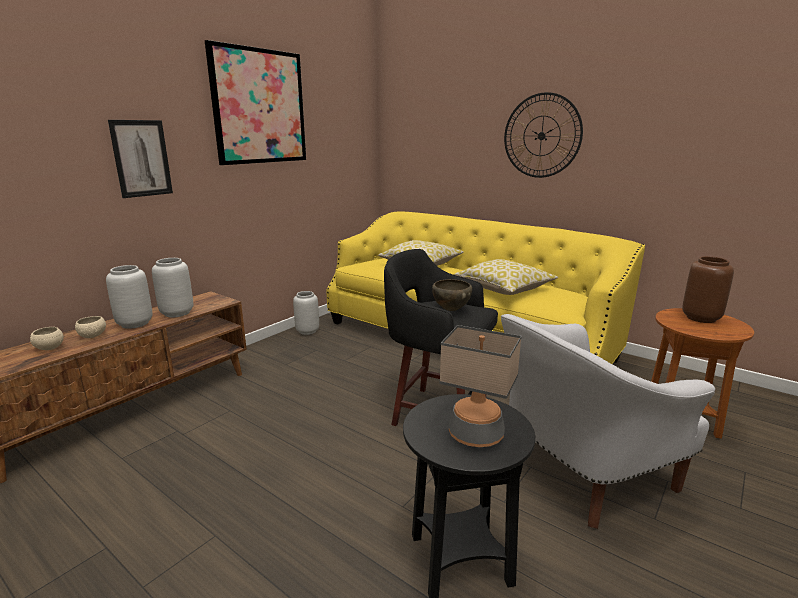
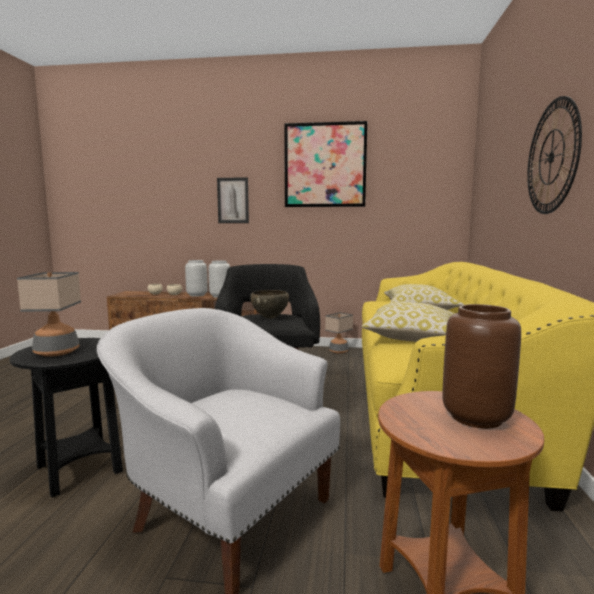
camera: 60 degrees right, 10 degrees down
grey vase [293,291,319,335] -> table lamp [325,312,353,354]

